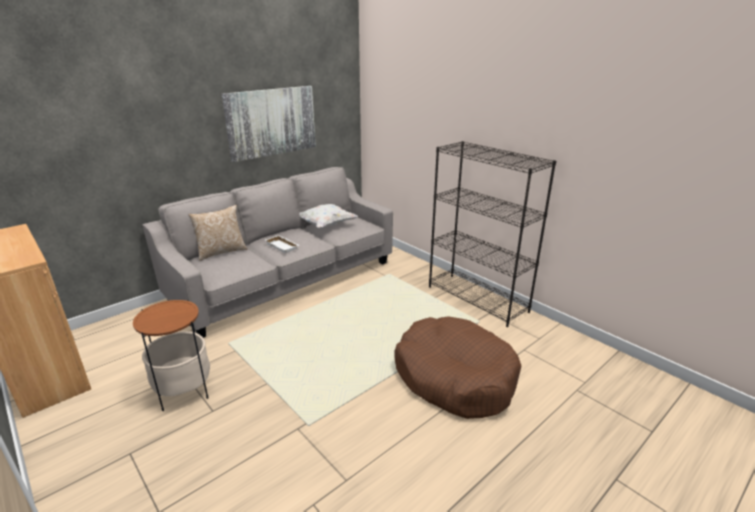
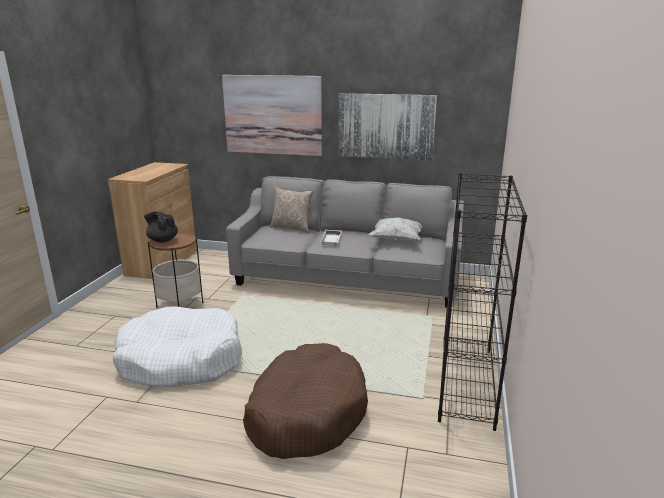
camera: 55 degrees right, 5 degrees down
none -> white dog bed [113,306,242,388]
none -> black teapot [144,211,178,243]
none -> picture [222,75,322,156]

